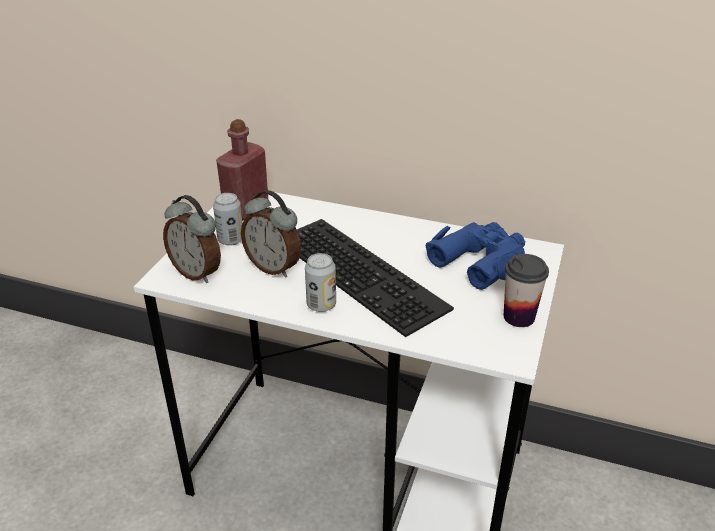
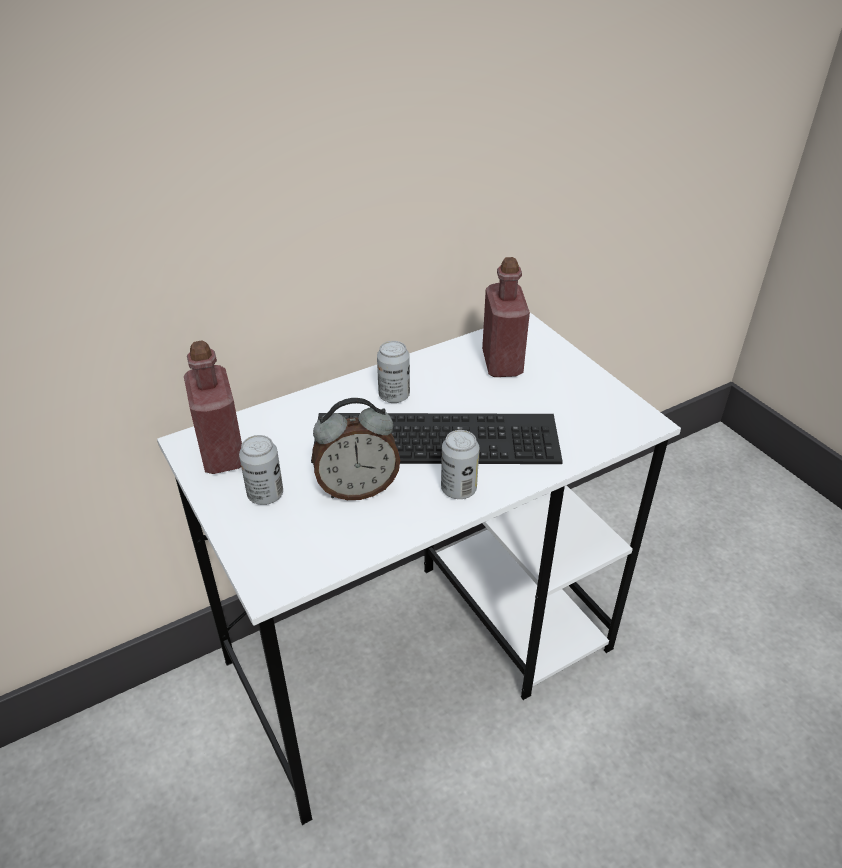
camera: 50 degrees left, 5 degrees up
alarm clock [163,195,221,283] -> none
blue binoculars [425,222,525,290] -> red bottle [482,257,530,377]
cup [504,254,549,327] -> none
none -> can [377,341,410,403]

